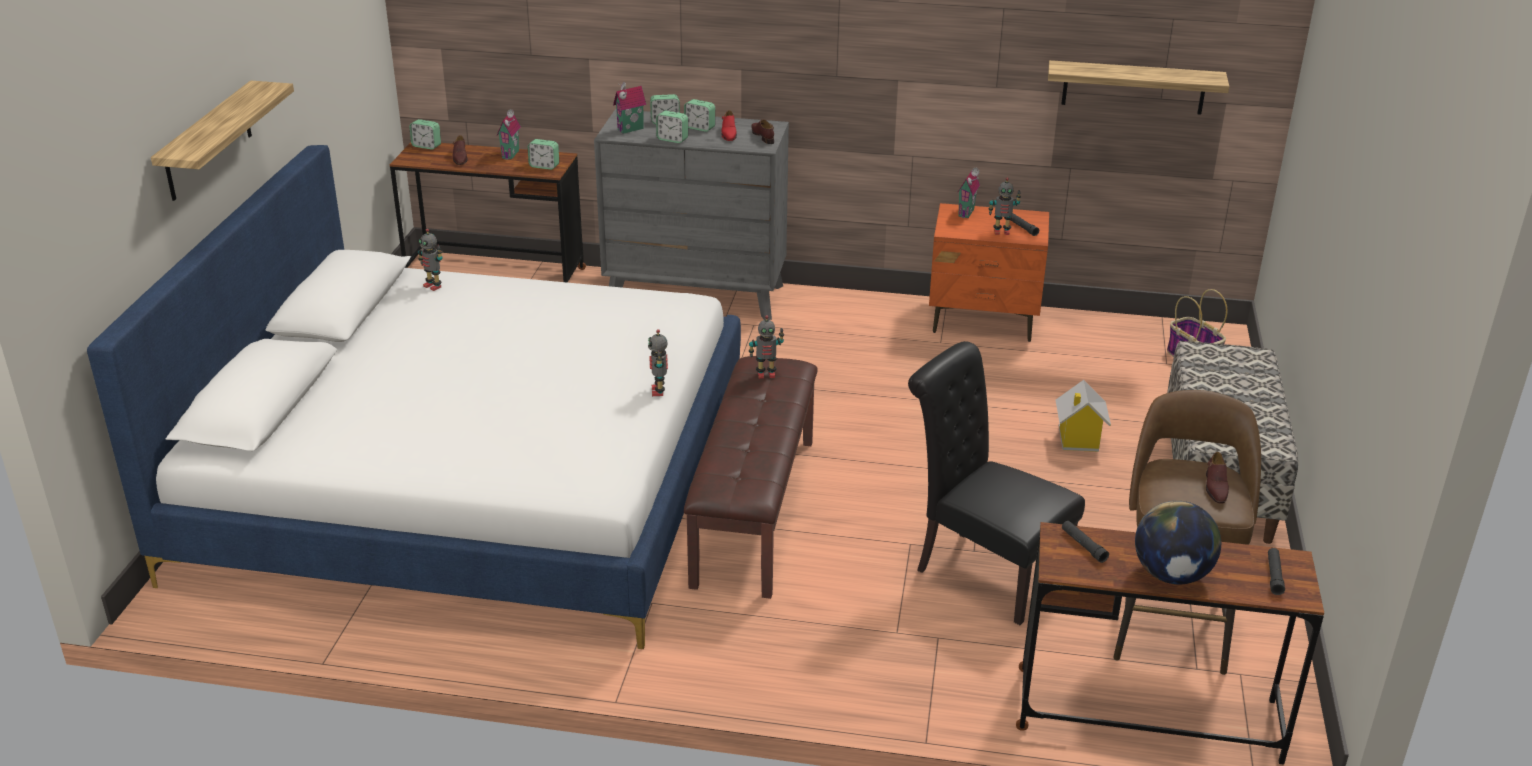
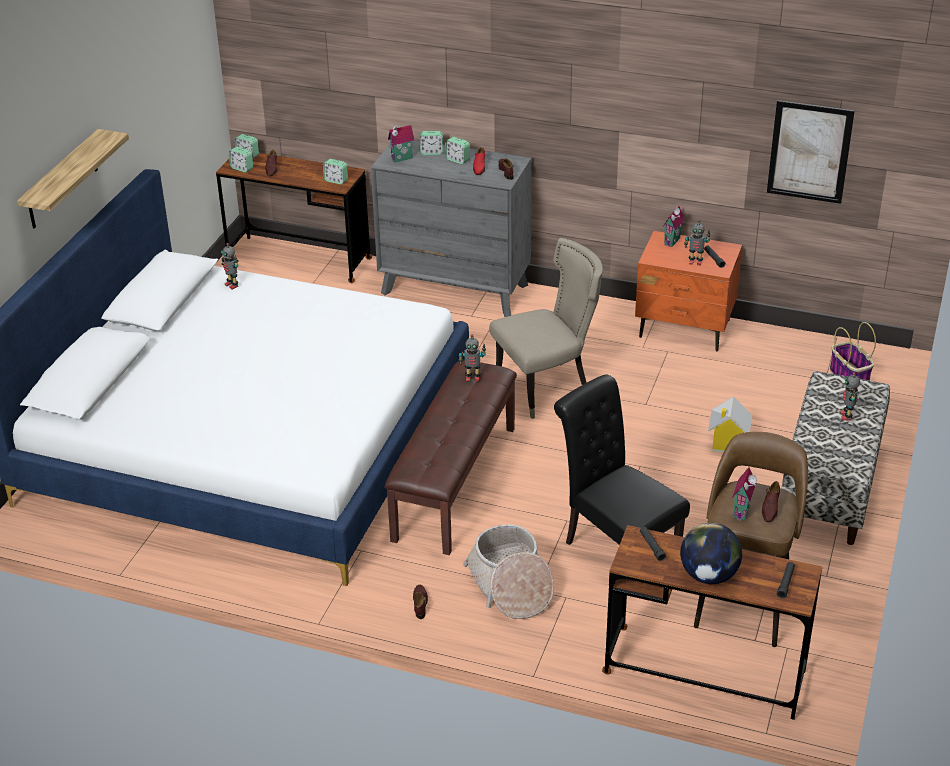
camera: 10 degrees right, 5 degrees up
toy house [496,109,521,160] -> toy house moved to [732,467,757,520]
toy robot [648,329,668,396] -> toy robot moved to [840,372,860,420]
alarm clock [656,111,688,143] -> alarm clock moved to [229,147,253,172]
shelf [1048,60,1229,115] -> picture [767,100,855,204]
none -> brown shoe [413,585,428,619]
none -> basket [463,525,554,619]
none -> beige chair [489,238,603,419]

